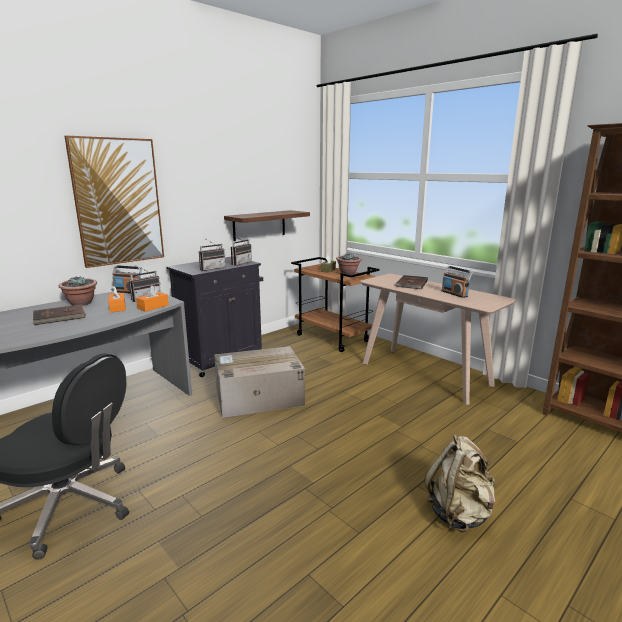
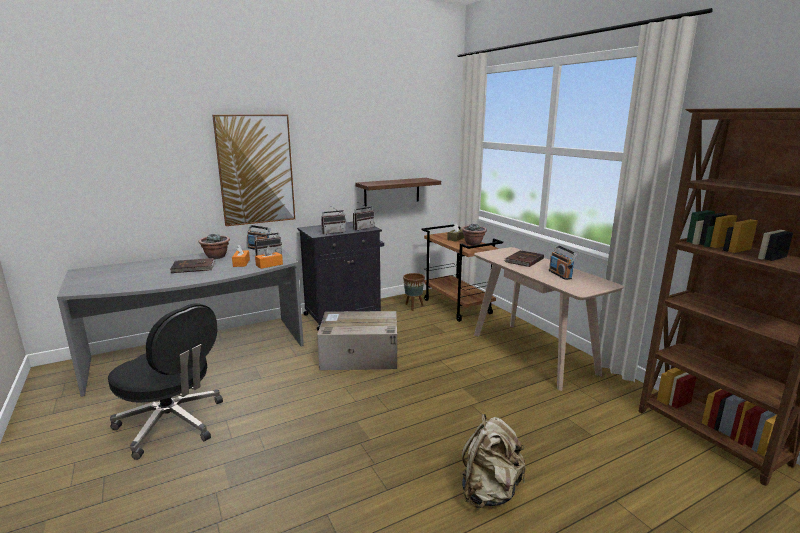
camera: 15 degrees right, 0 degrees up
none -> brown planter [403,273,425,311]

